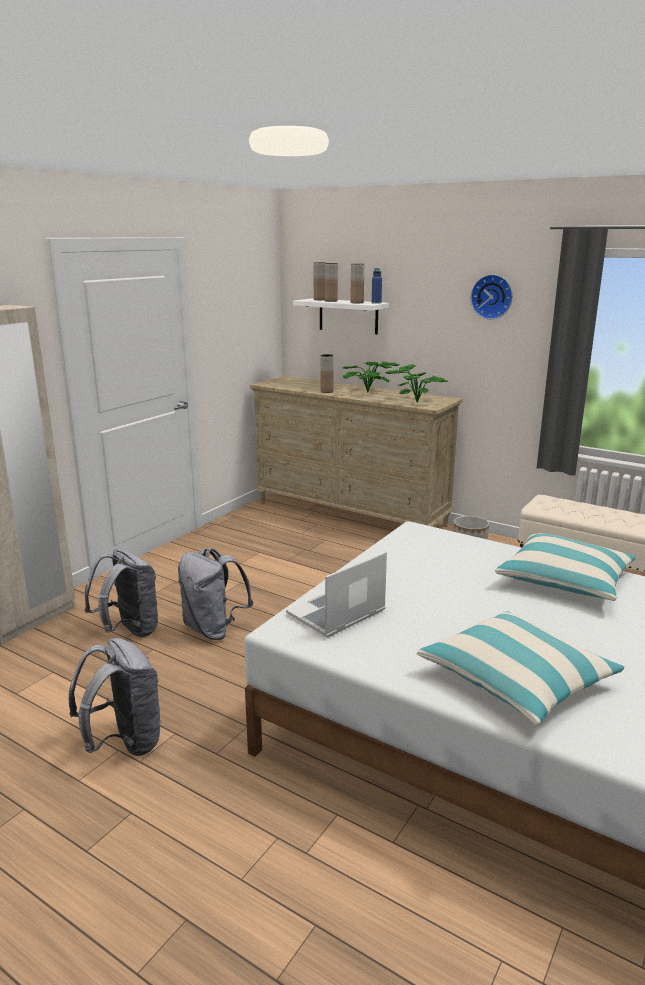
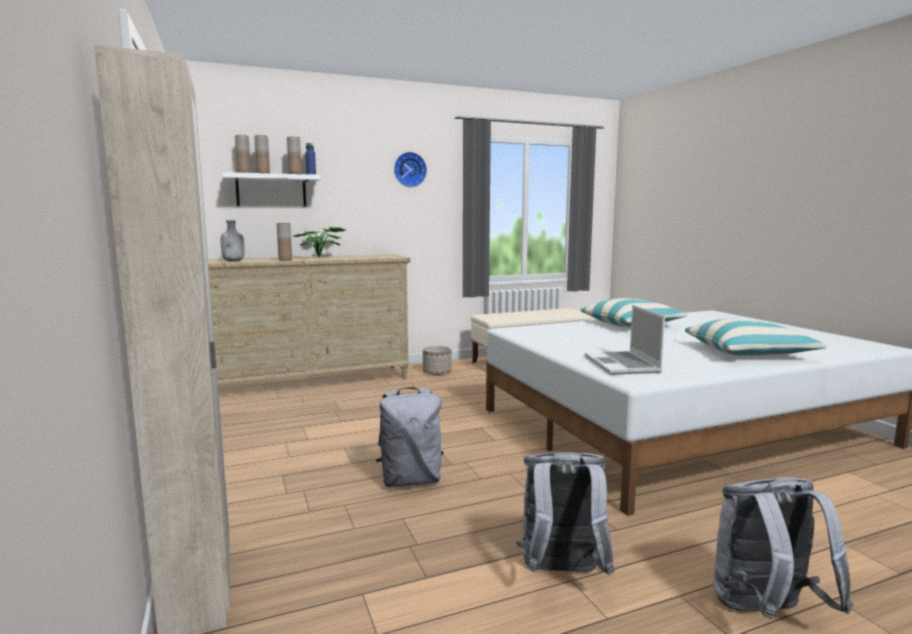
camera: 55 degrees left, 10 degrees down
grey backpack [85,549,158,637] -> grey backpack moved to [713,477,853,620]
potted plant [385,364,448,403] -> none
none -> grey bottle [221,220,244,262]

